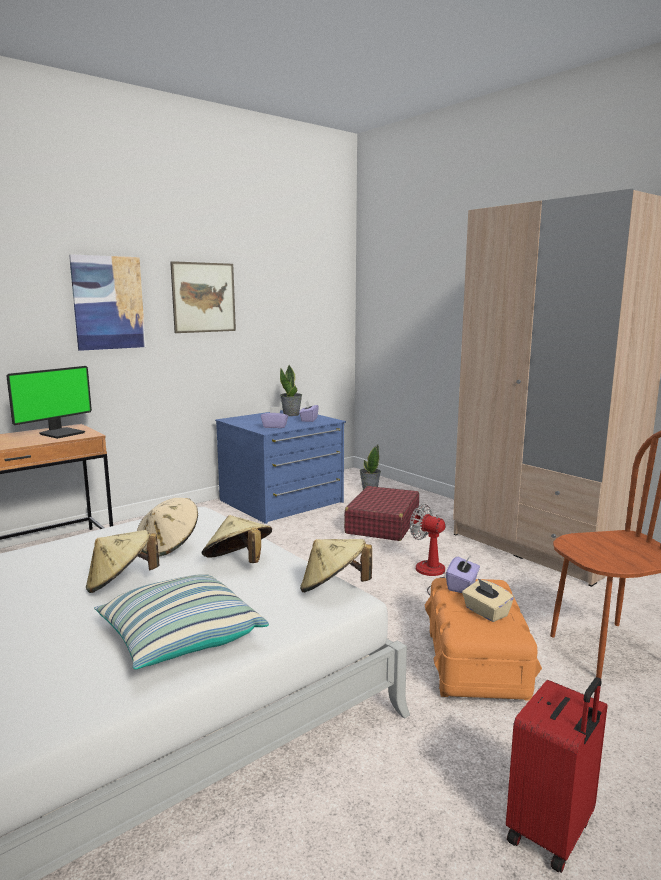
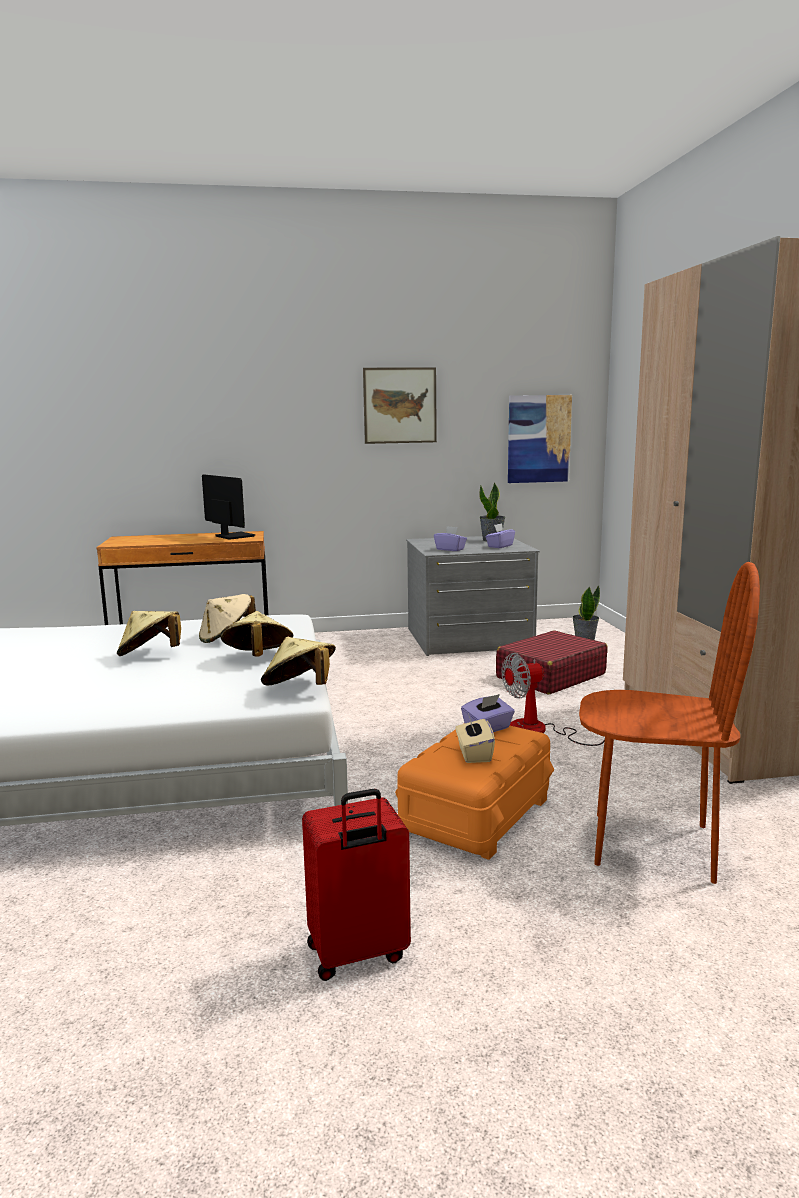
camera: 30 degrees right, 0 degrees up
monitor [6,366,92,439] -> monitor turned 105 degrees counterclockwise [202,474,255,540]
picture [69,254,146,351] -> picture moved to [508,395,572,483]
pillow [94,574,269,669] -> none
blue dresser [215,410,346,524] -> grey dresser [406,536,540,656]
fan [410,504,446,595] -> fan turned 90 degrees counterclockwise [502,653,605,746]

